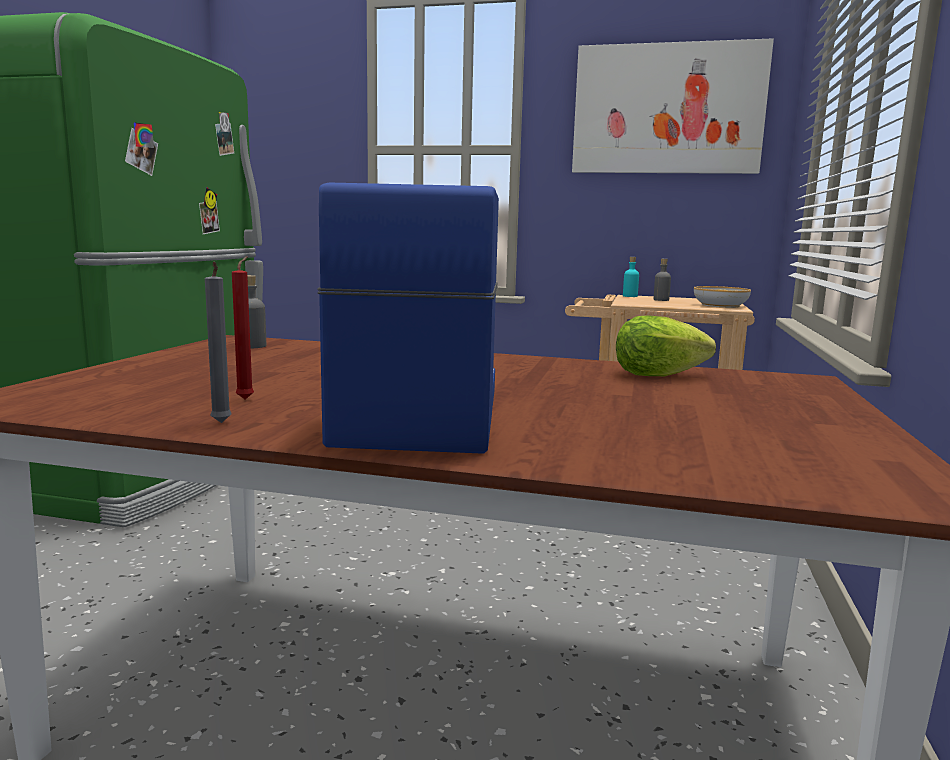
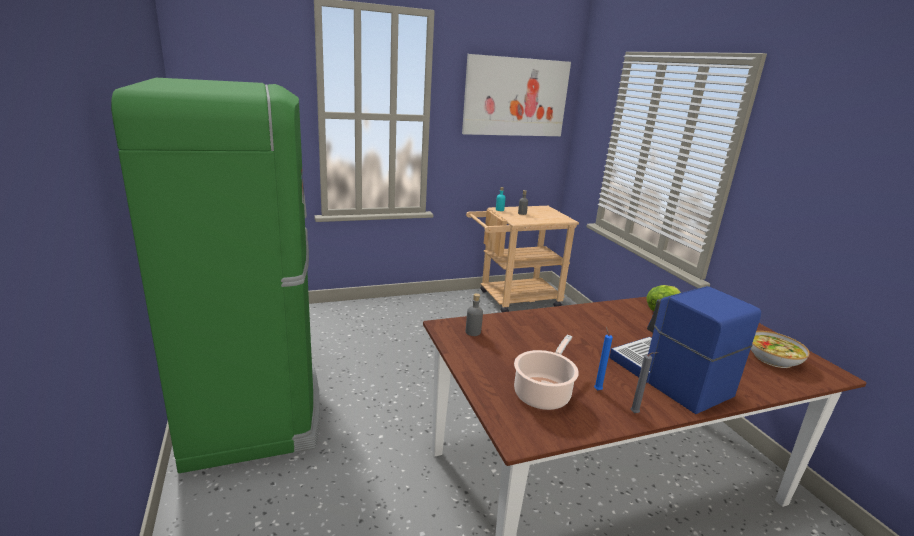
camera: 35 degrees left, 10 degrees up
red candle [232,256,254,400] -> blue candle [594,327,613,390]
bowl [694,286,751,308] -> bowl moved to [751,331,809,368]
none -> cooking pot [514,335,579,410]

